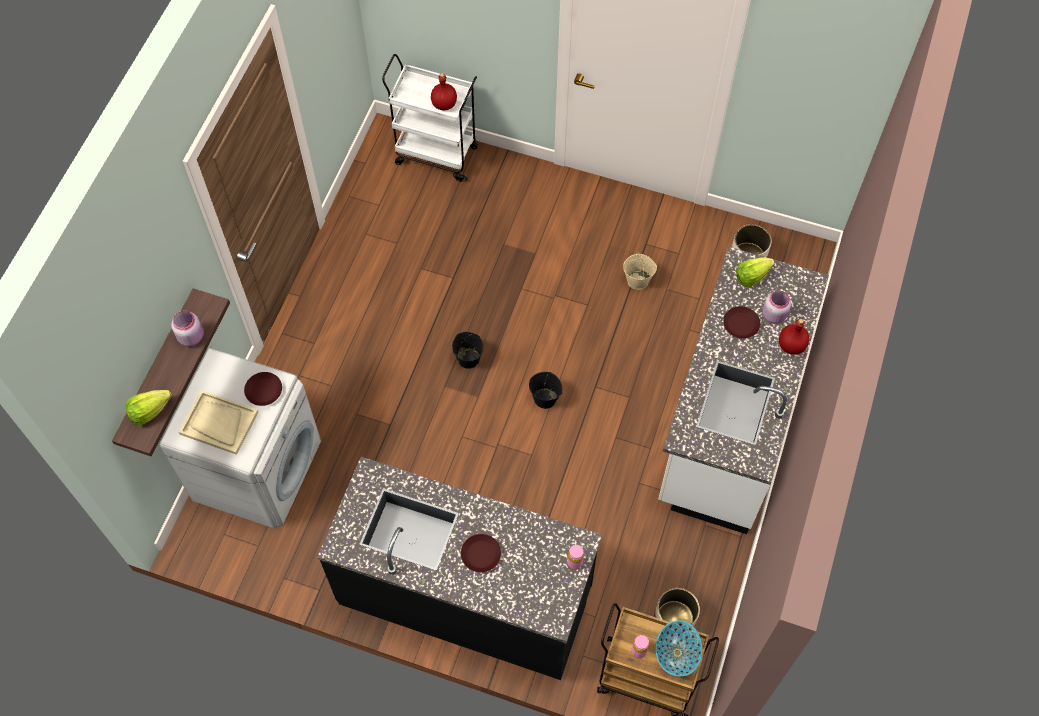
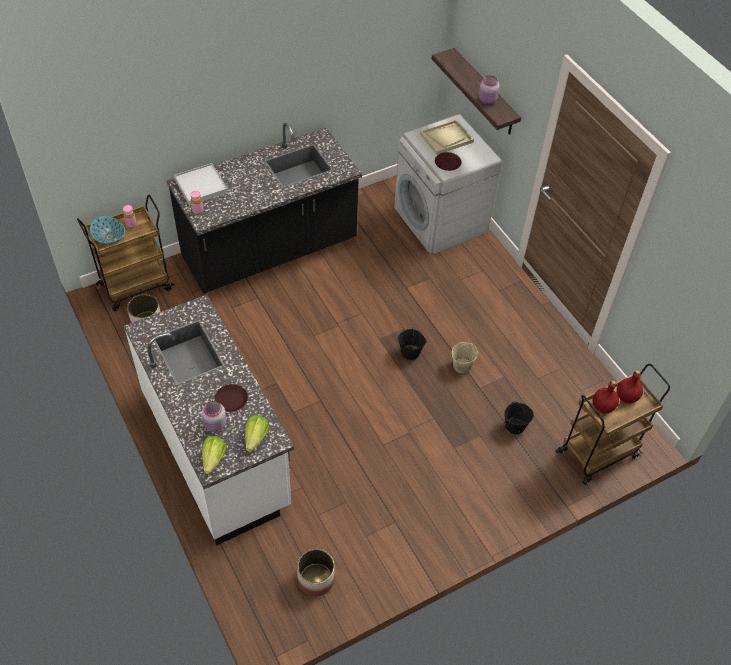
camera: 130 degrees right, 10 degrees down
lettuce [125,390,172,425] -> lettuce moved to [202,436,227,475]
white cart [382,54,478,182] -> brown cart [555,364,670,485]
brown plate [461,534,501,572] -> none
black bucket [529,372,563,409] -> black bucket moved to [504,402,534,434]
beige bucket [623,252,657,290] -> beige bucket moved to [452,342,478,373]
red bottle [779,319,809,355] -> red bottle moved to [617,370,643,403]
none -> white tray [174,163,228,206]

